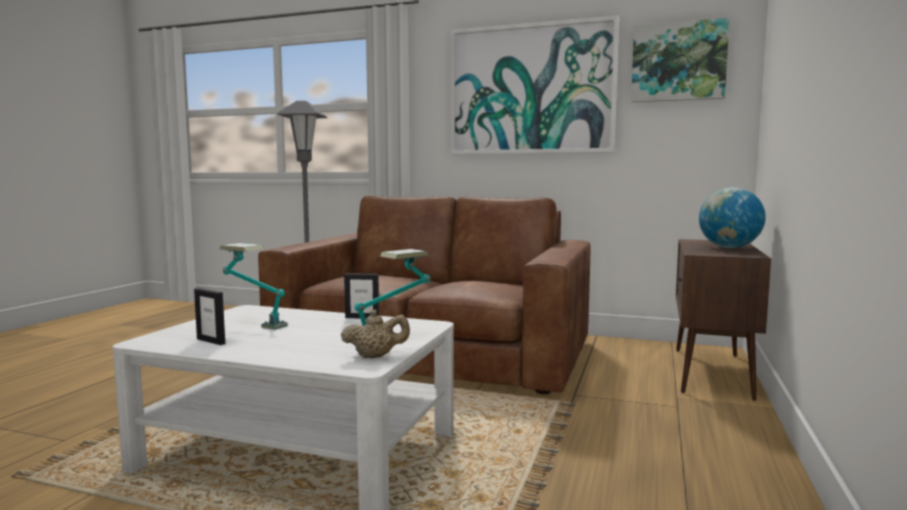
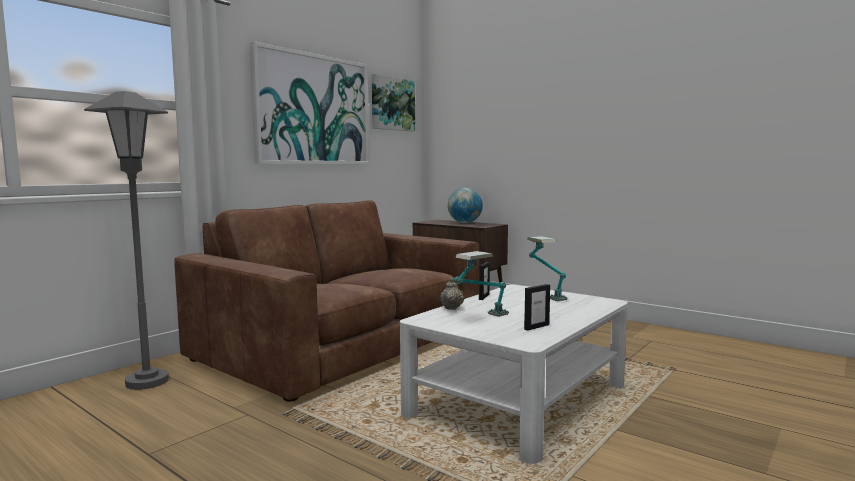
camera: 70 degrees left, 0 degrees up
beige teapot [341,309,410,358] -> beige teapot moved to [440,278,464,310]

